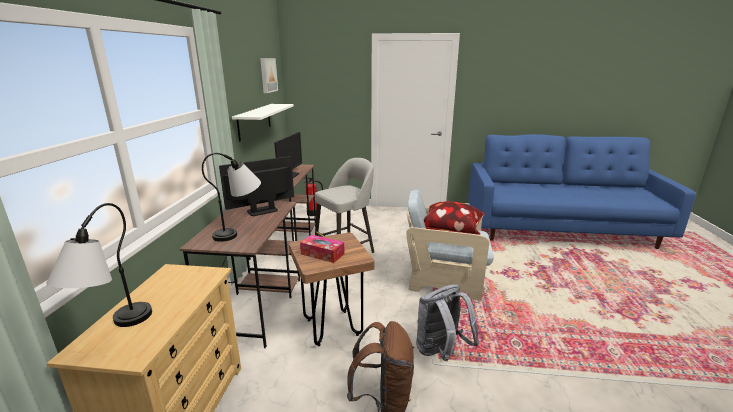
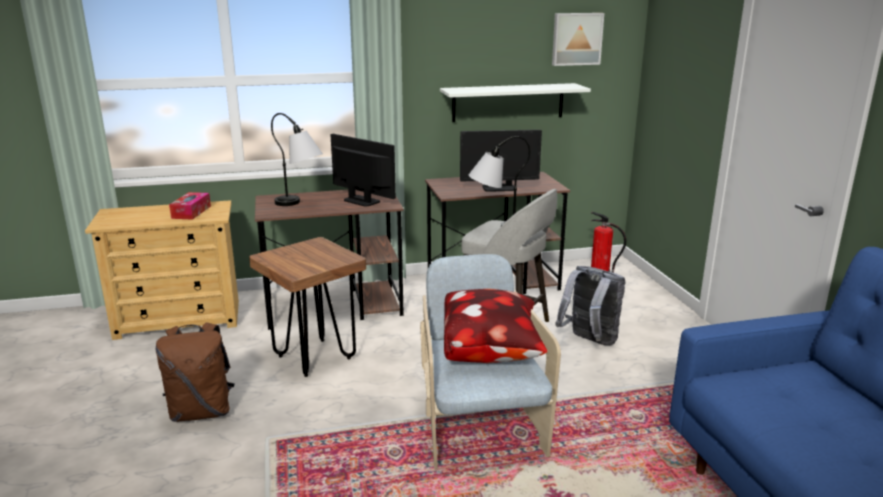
camera: 70 degrees right, 0 degrees up
table lamp [46,203,152,327] -> table lamp moved to [469,136,530,226]
tissue box [300,235,345,263] -> tissue box moved to [169,192,211,220]
grey backpack [416,284,479,361] -> grey backpack moved to [555,266,626,346]

